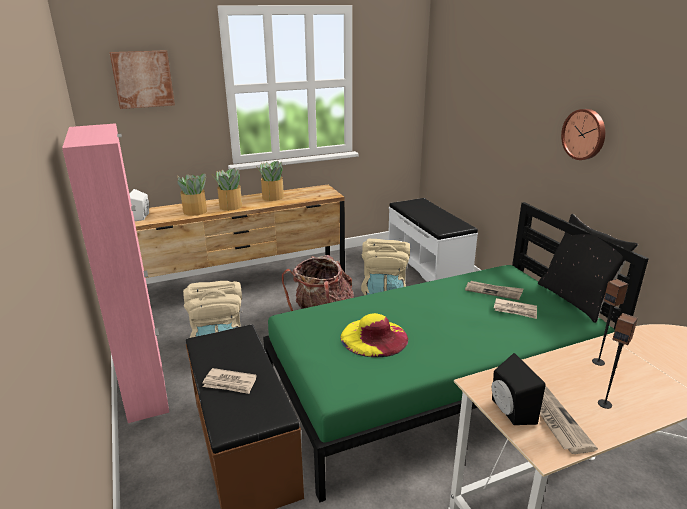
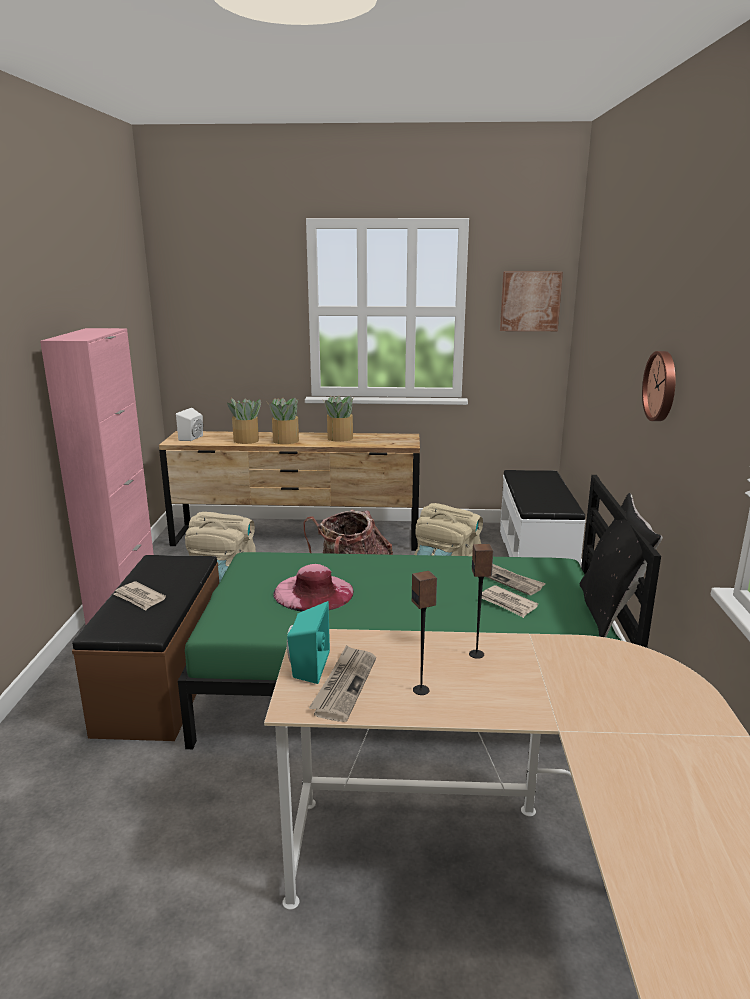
camera: 25 degrees right, 5 degrees down
picture [110,50,175,109] -> picture moved to [500,272,563,331]
yellow hat [341,313,408,357] -> pink hat [273,564,354,611]
black speaker [492,353,545,425] -> turquoise speaker [287,601,330,684]

